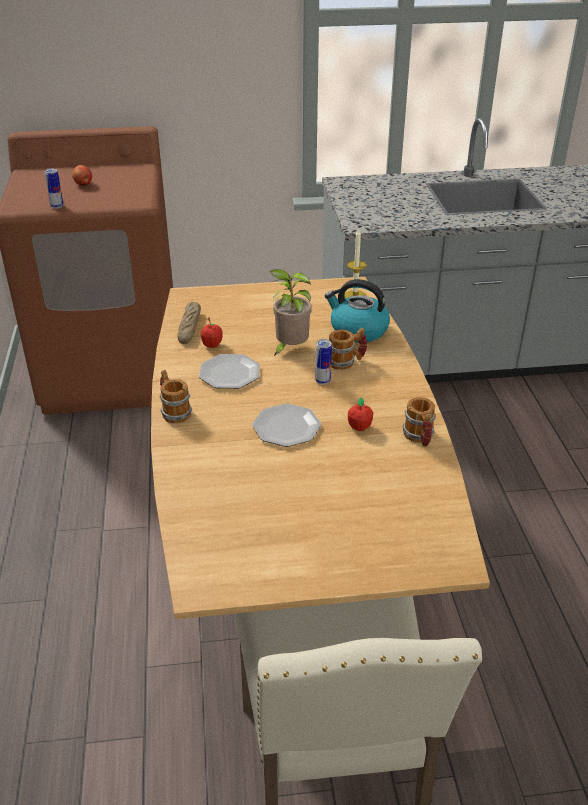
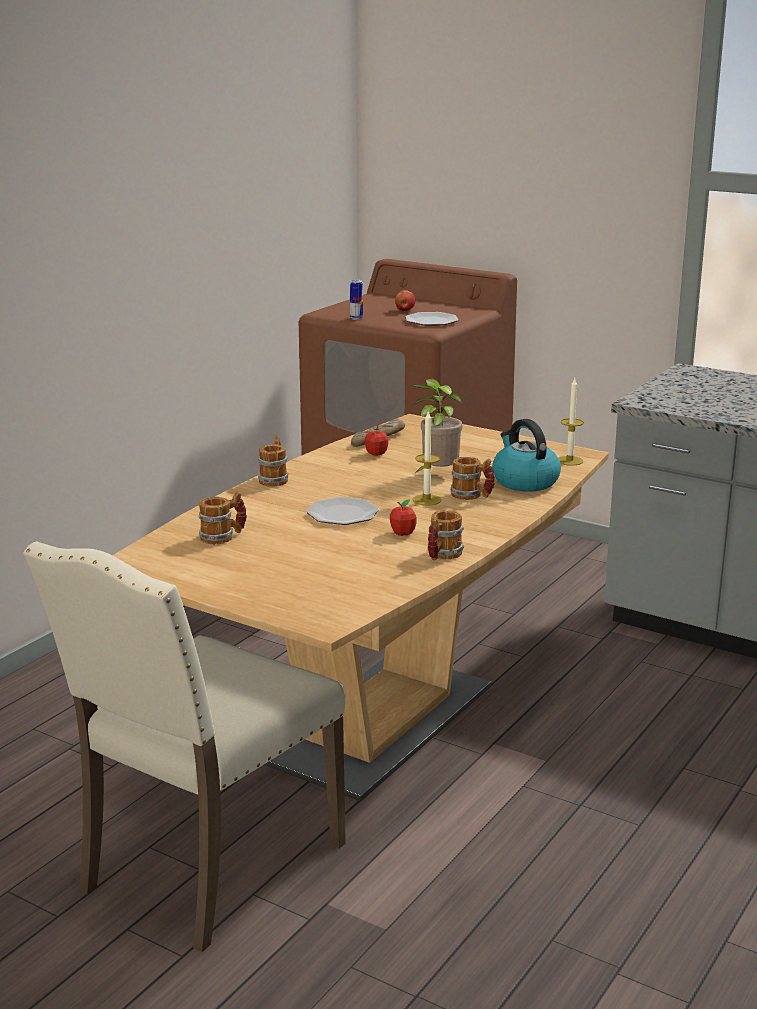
camera: 40 degrees right, 15 degrees down
plate [199,354,260,389] -> plate moved to [405,312,458,326]
can [315,339,332,385] -> candle [413,410,441,506]
none -> mug [199,491,247,544]

